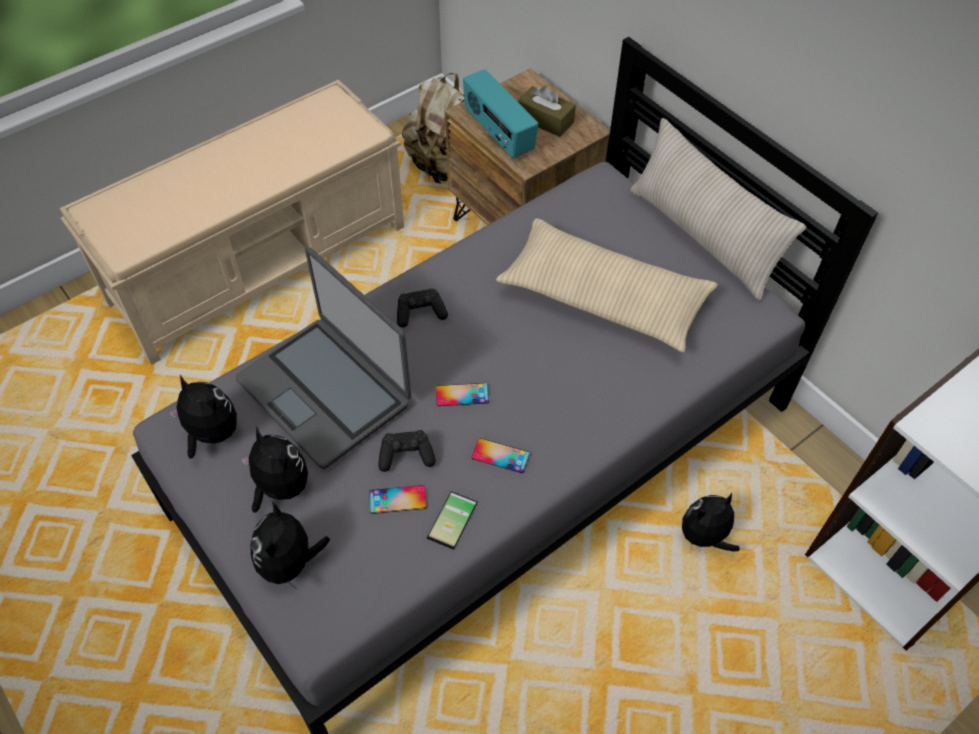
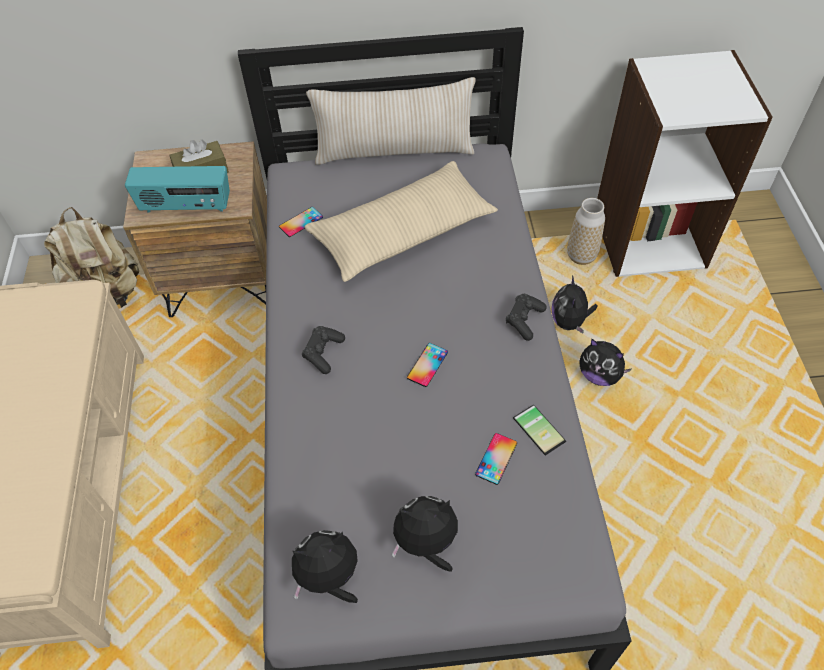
camera: 55 degrees left, 0 degrees up
laptop [236,247,412,469] -> none
plush toy [250,501,330,588] -> plush toy moved to [579,338,632,386]
black game controller [378,430,436,472] -> black game controller moved to [506,294,546,341]
phone [472,438,530,473] -> phone moved to [279,207,323,237]
none -> vase [567,198,605,265]

